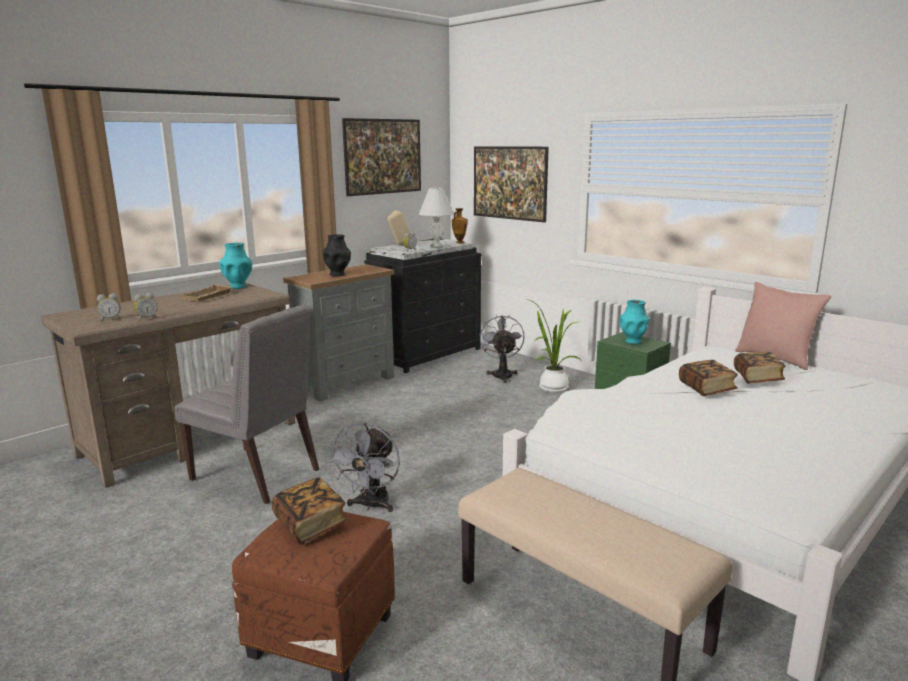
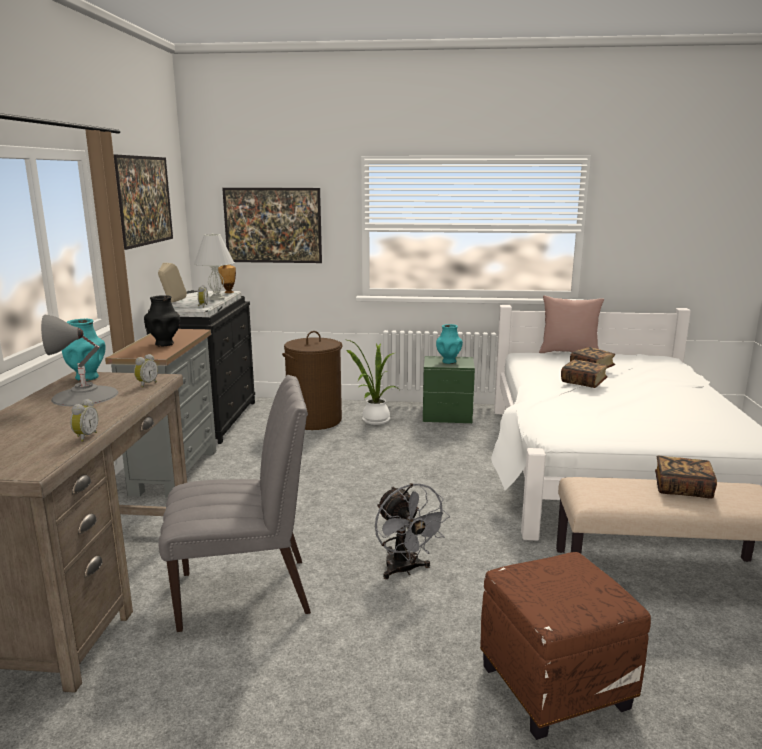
camera: 40 degrees left, 0 degrees up
alarm clock [97,293,121,321] -> alarm clock moved to [134,354,158,387]
beige tray [181,284,232,302] -> grey table lamp [41,314,118,406]
book [272,477,349,545] -> book moved to [655,455,717,499]
grey fan [479,315,525,383] -> brown laundry basket [282,331,342,430]

